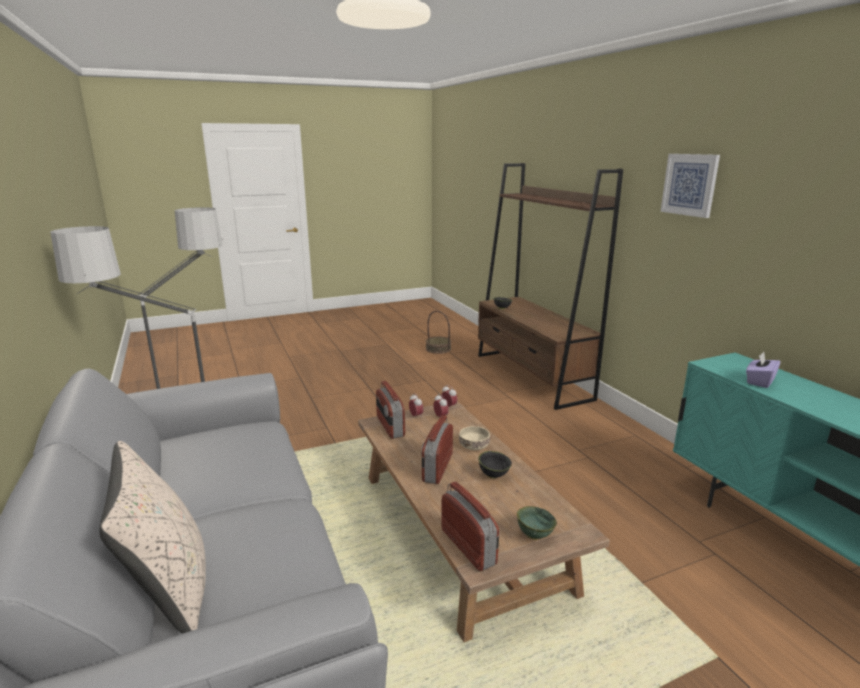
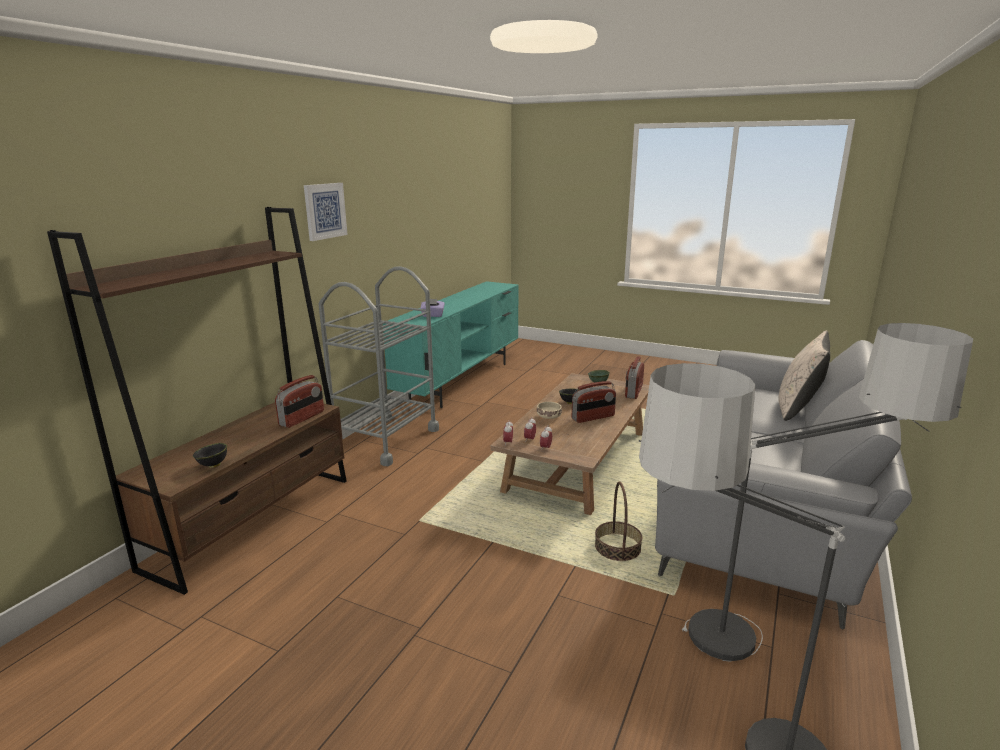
camera: 130 degrees left, 0 degrees up
radio [376,381,405,439] -> radio moved to [275,375,324,428]
basket [426,311,451,354] -> basket moved to [595,482,642,561]
none -> grey cart [319,266,439,466]

